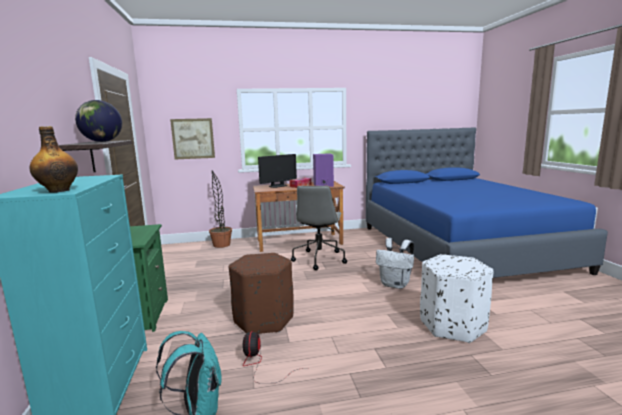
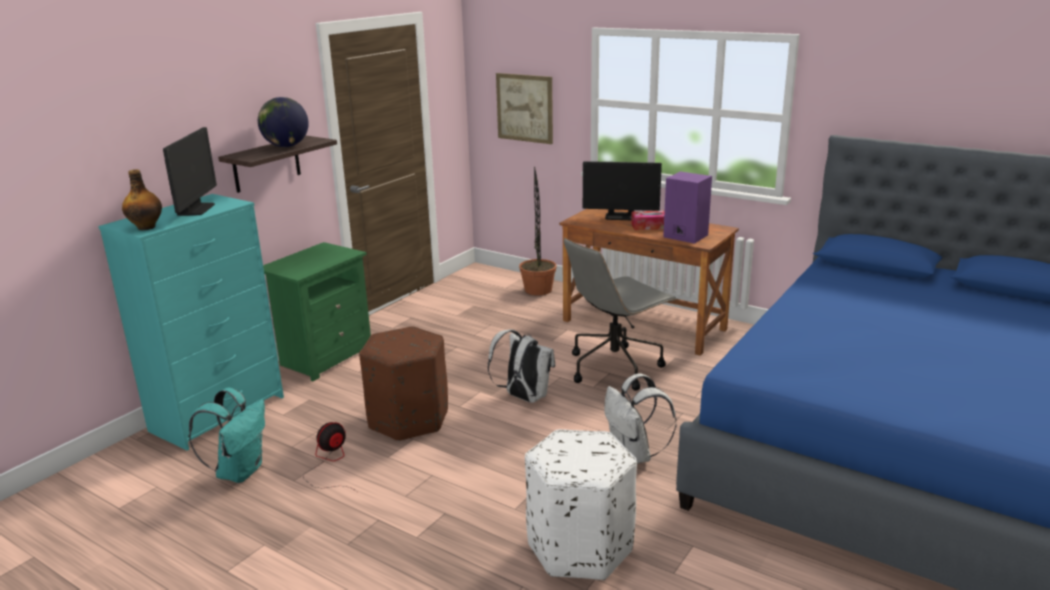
camera: 45 degrees right, 10 degrees up
none -> monitor [163,127,217,216]
none -> white backpack [488,329,555,403]

